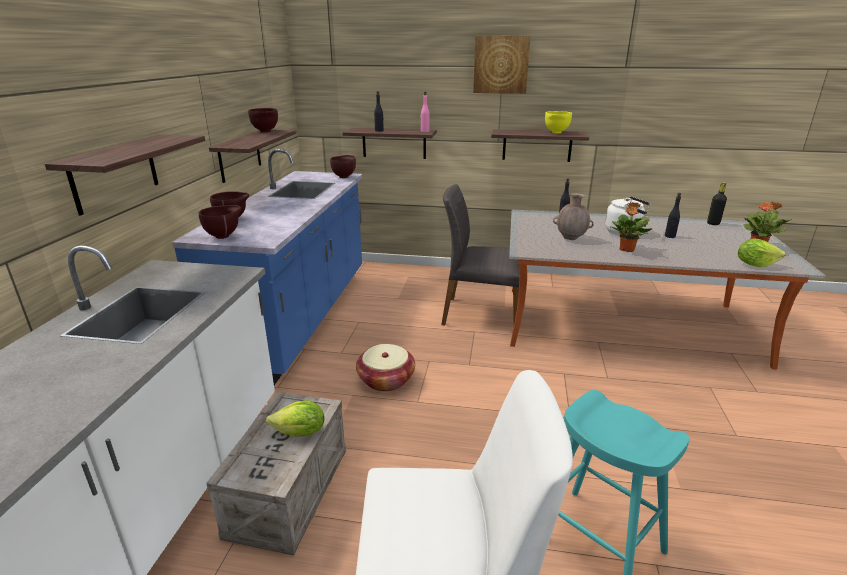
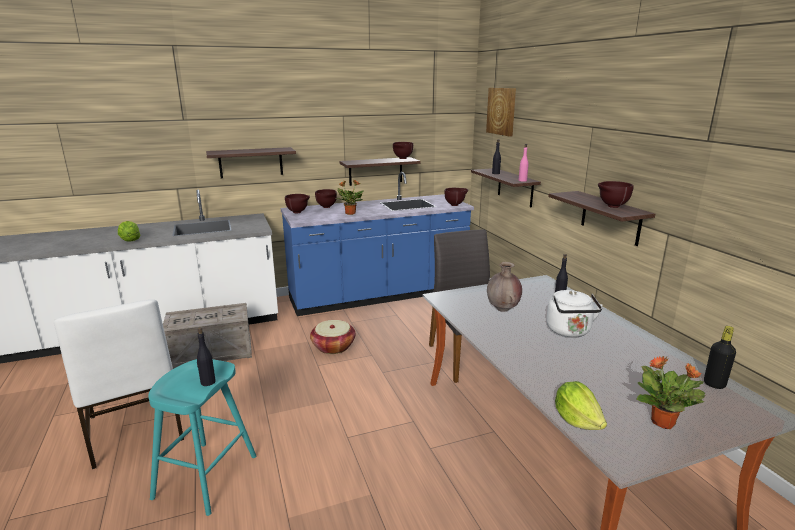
camera: 60 degrees right, 5 degrees down
lettuce [266,400,324,437] -> lettuce moved to [118,221,140,241]
picture [473,36,530,94] -> picture moved to [486,88,516,136]
yellow bowl [545,111,572,134] -> brown bowl [598,181,634,208]
potted plant [610,202,652,252] -> potted plant moved to [336,180,364,215]
black bottle [665,193,681,238] -> black bottle moved to [197,328,216,386]

